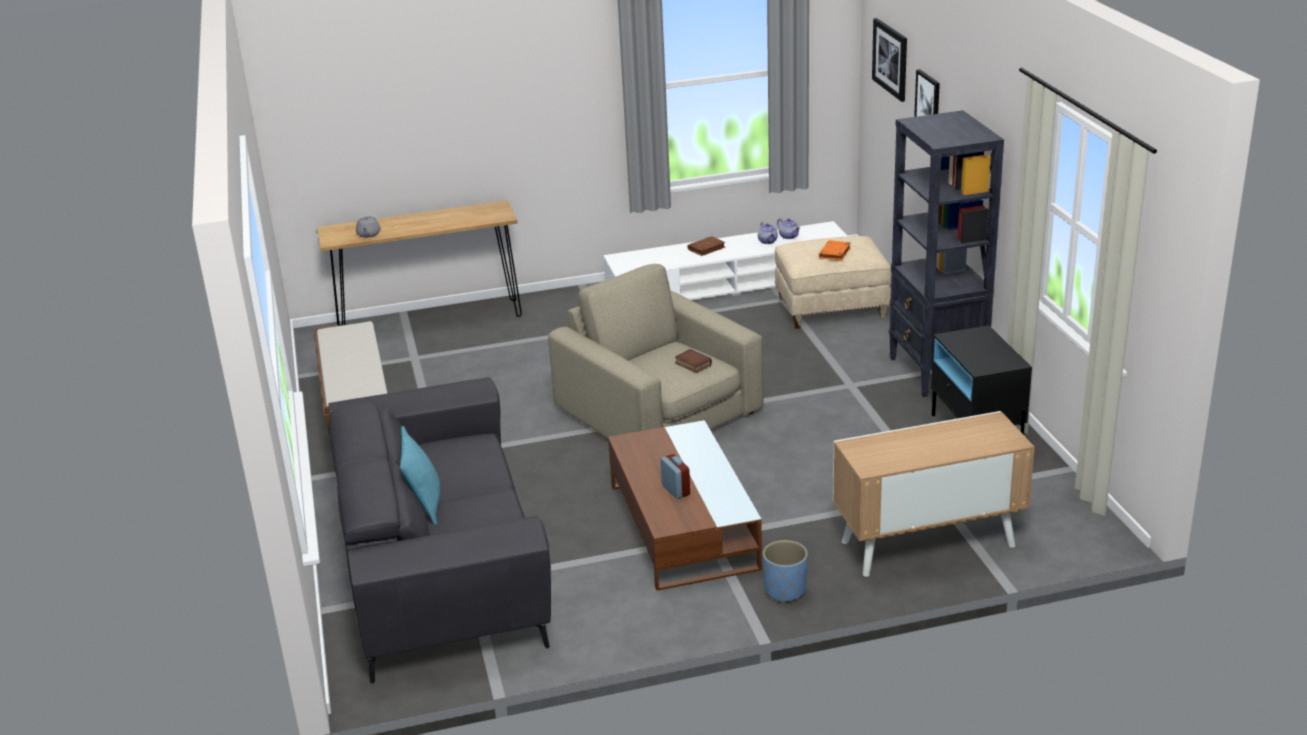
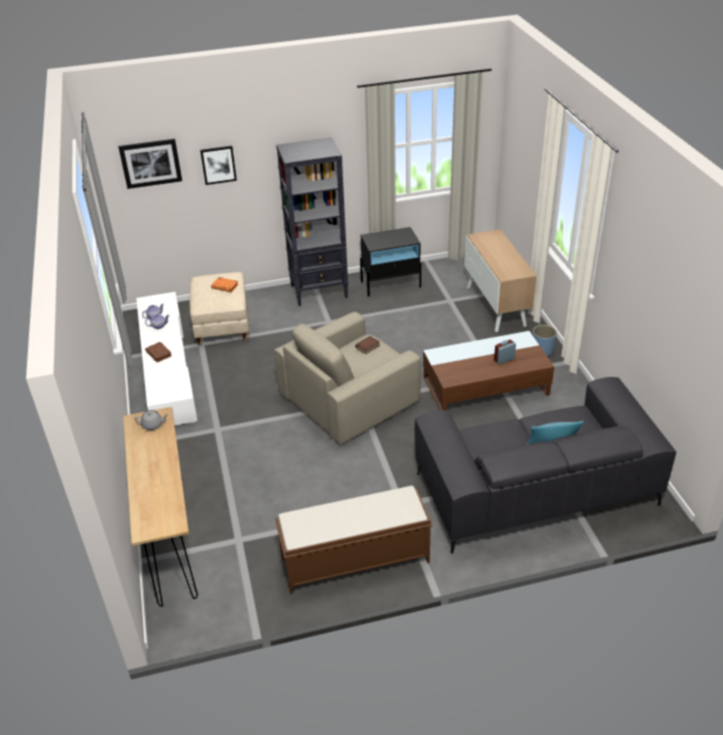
camera: 90 degrees left, 10 degrees up
grey teapot [356,216,381,238] -> grey teapot moved to [135,410,169,430]

